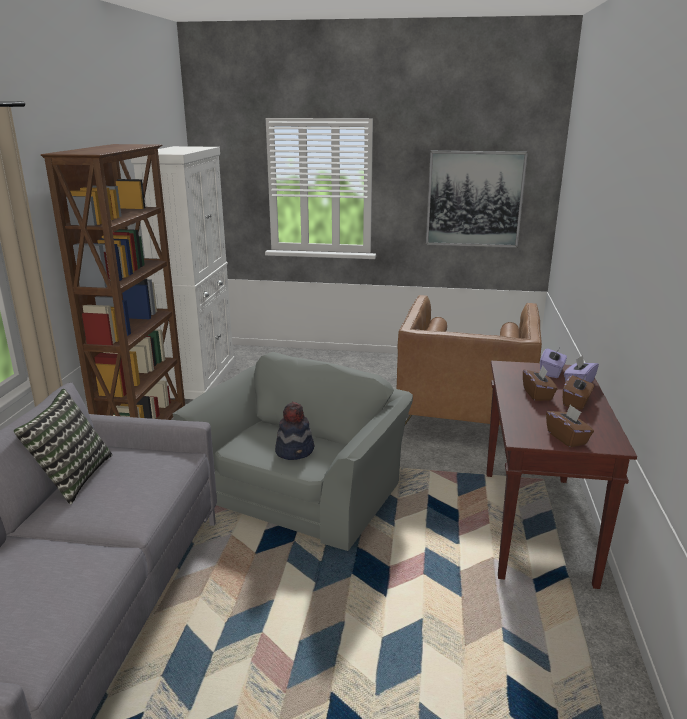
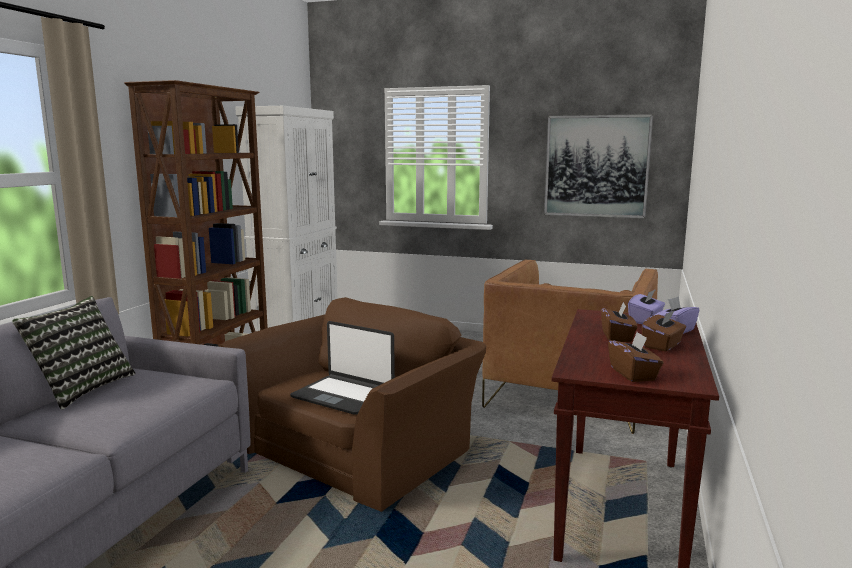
camera: 10 degrees right, 10 degrees down
grey armchair [172,352,413,551] -> brown armchair [218,297,486,512]
hat [275,402,314,460] -> laptop [290,321,395,415]

